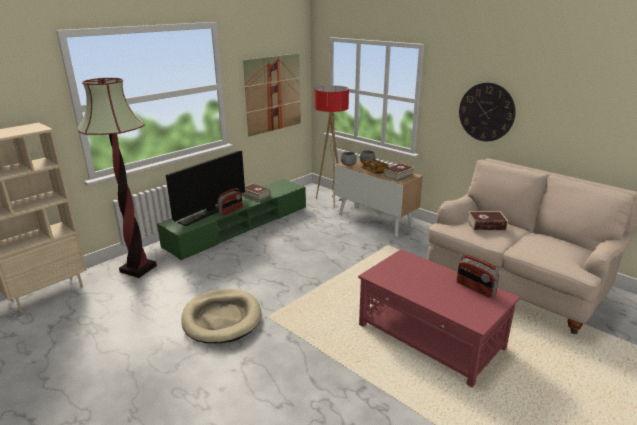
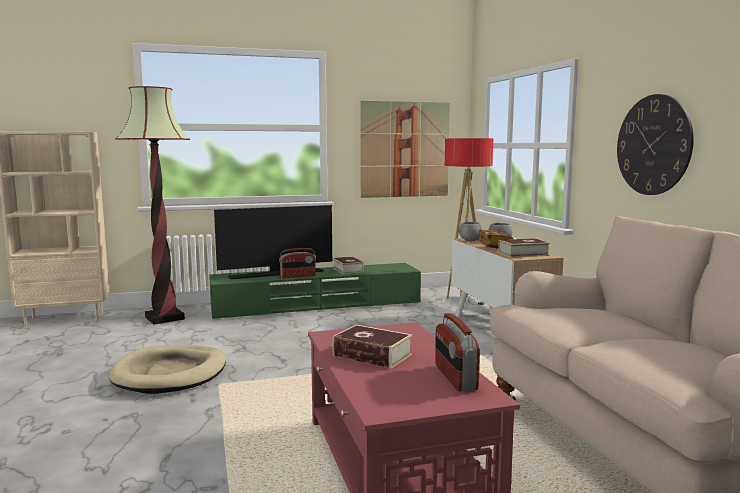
camera: 30 degrees right, 15 degrees down
book [467,212,508,231] -> book moved to [332,325,412,369]

